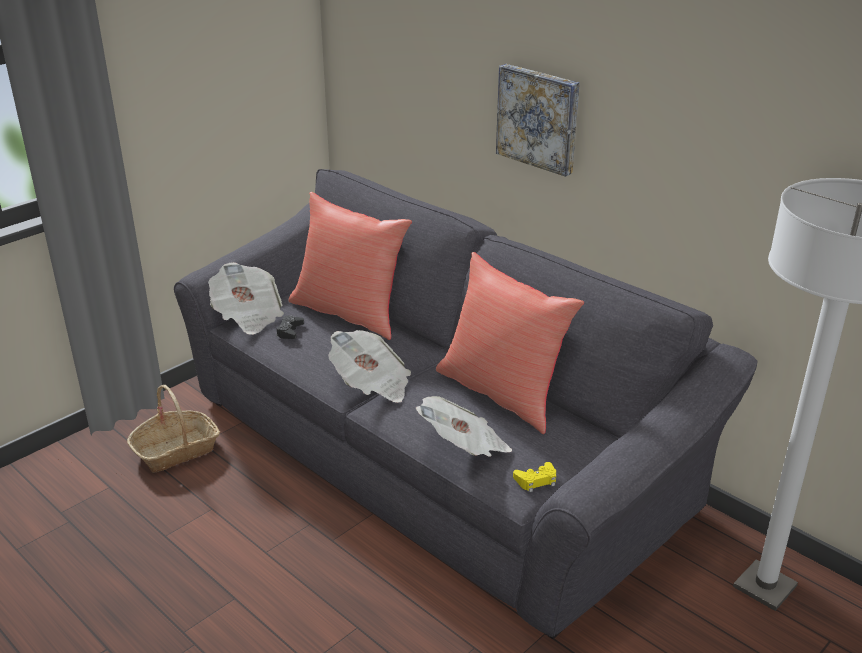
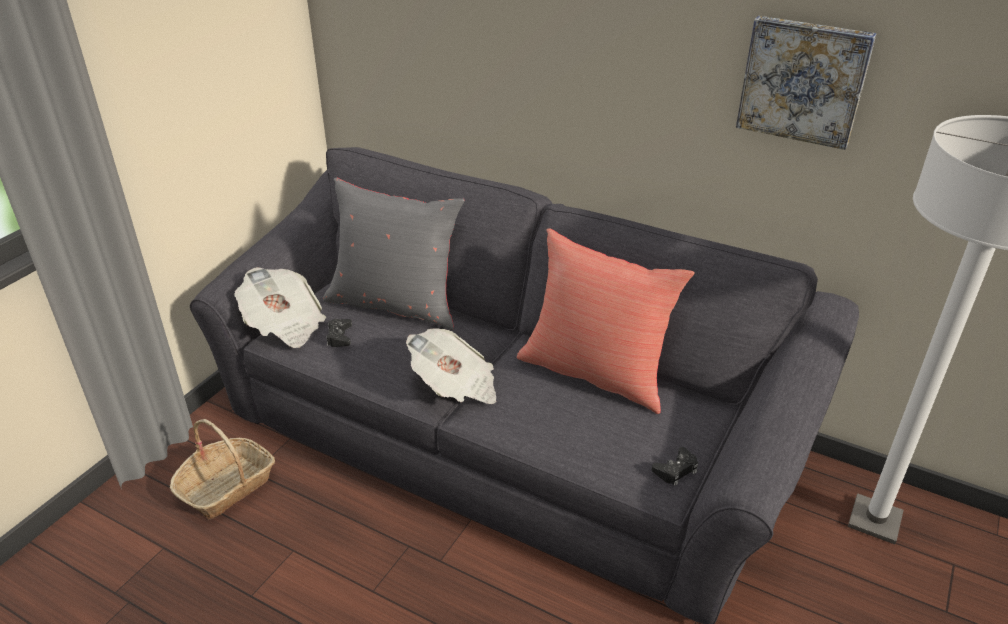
camera: 15 degrees left, 5 degrees up
red pillow [289,192,412,340] -> grey pillow [323,178,465,330]
newspaper [416,396,512,457] -> none
picture [496,64,580,177] -> picture moved to [736,16,877,150]
yellow game controller [513,462,556,492] -> black game controller [652,447,698,486]

